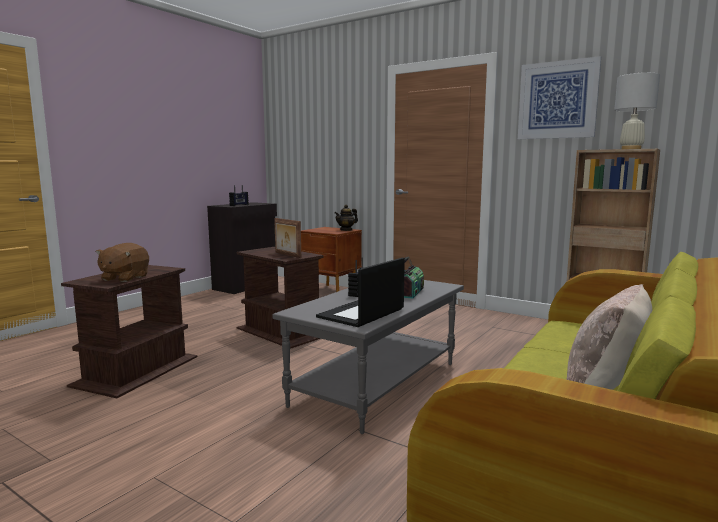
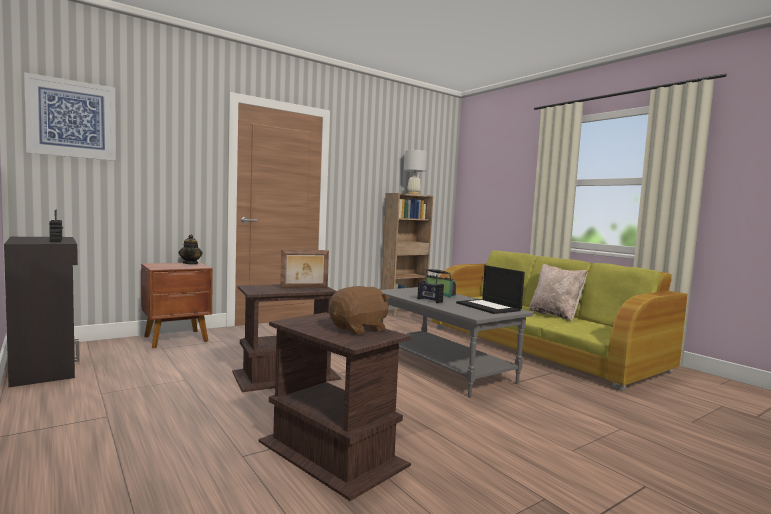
camera: 70 degrees left, 5 degrees down
brown plush toy [96,243,149,282] -> brown plush toy turned 75 degrees counterclockwise [329,286,390,335]
picture [518,56,601,139] -> picture moved to [24,72,116,161]

